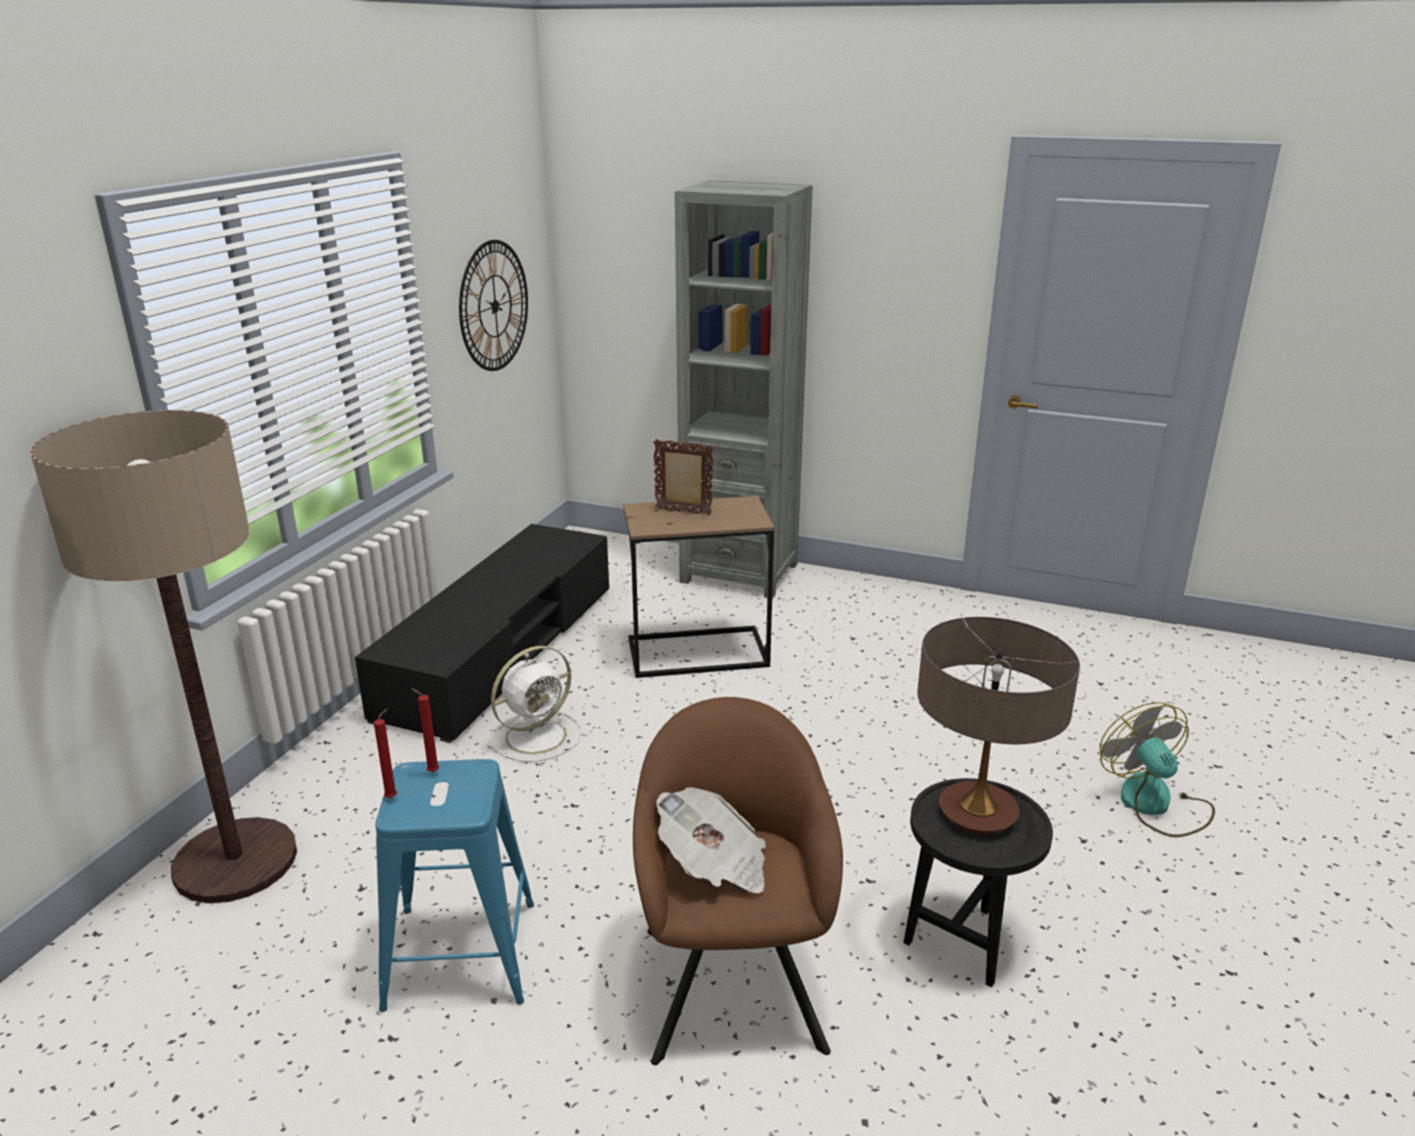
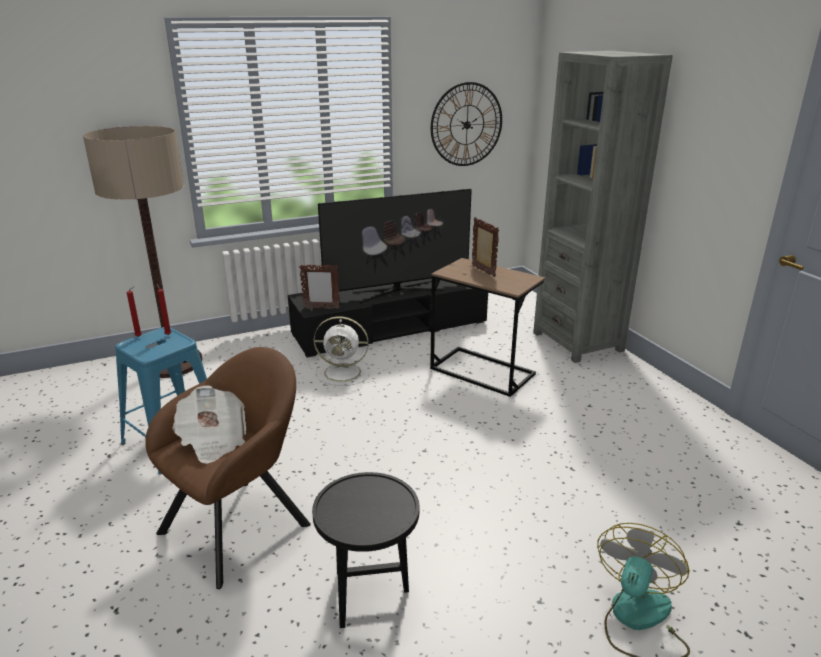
camera: 45 degrees right, 0 degrees up
table lamp [917,617,1080,835] -> none
none -> picture frame [299,264,340,309]
none -> television [318,189,472,303]

